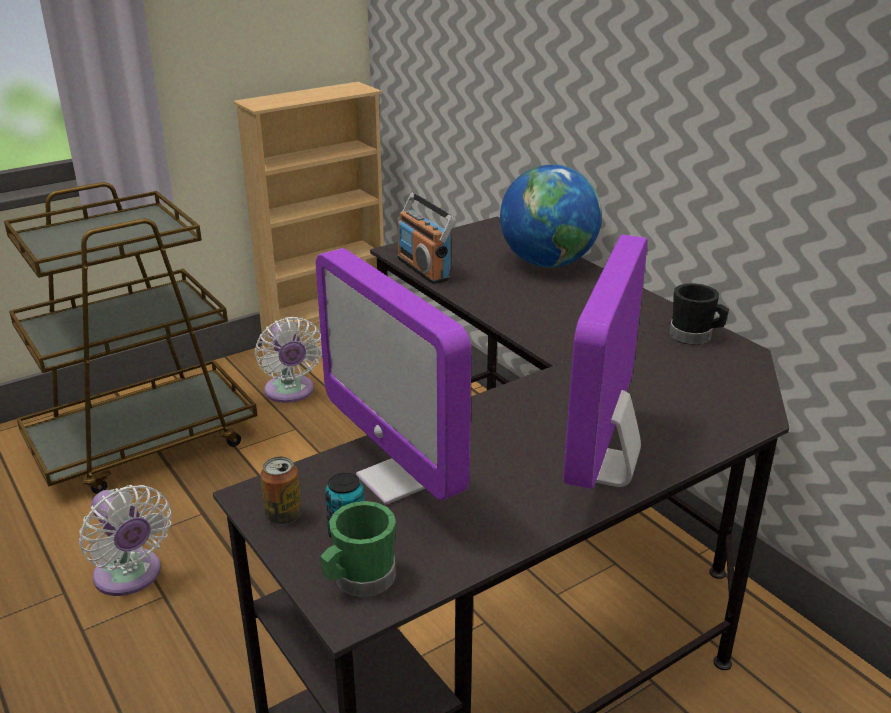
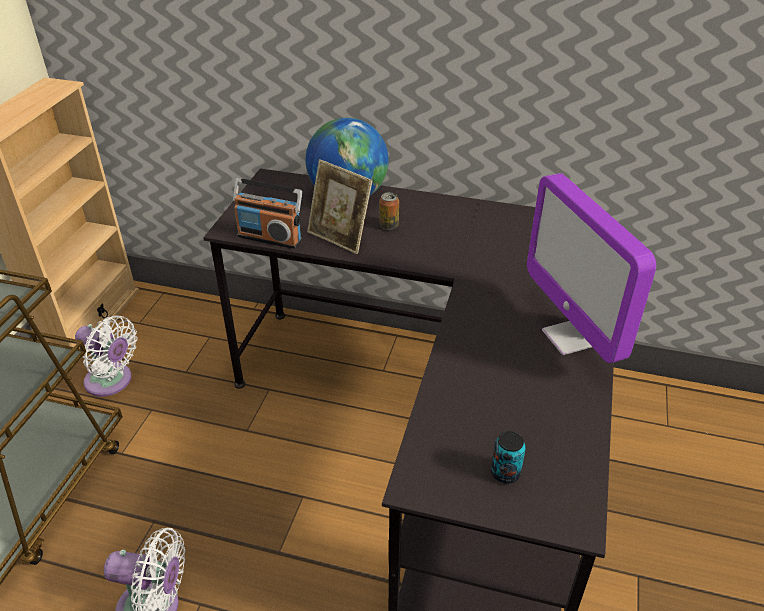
camera: 40 degrees left, 10 degrees up
can [260,457,302,524] -> can moved to [379,192,399,230]
monitor [316,248,471,505] -> none
green mug [320,501,396,597] -> none
black mug [669,283,729,345] -> none
none -> picture frame [307,159,373,254]

